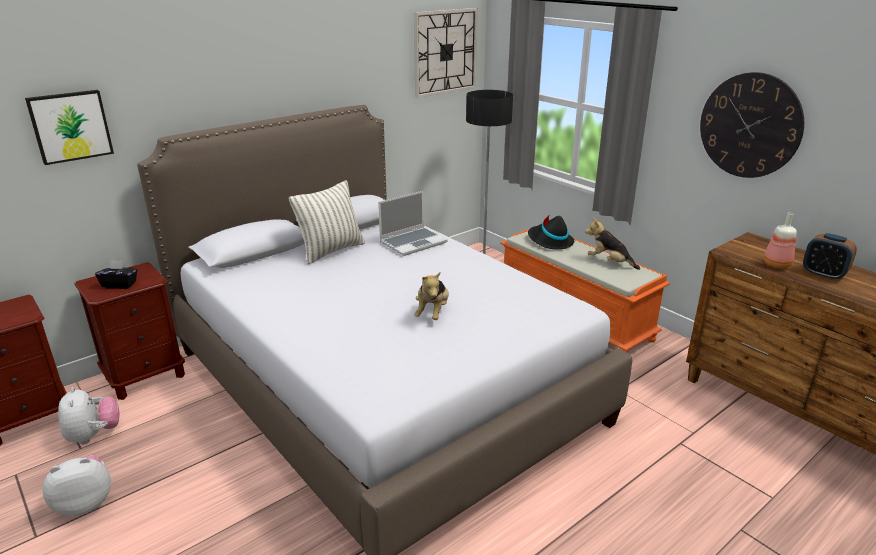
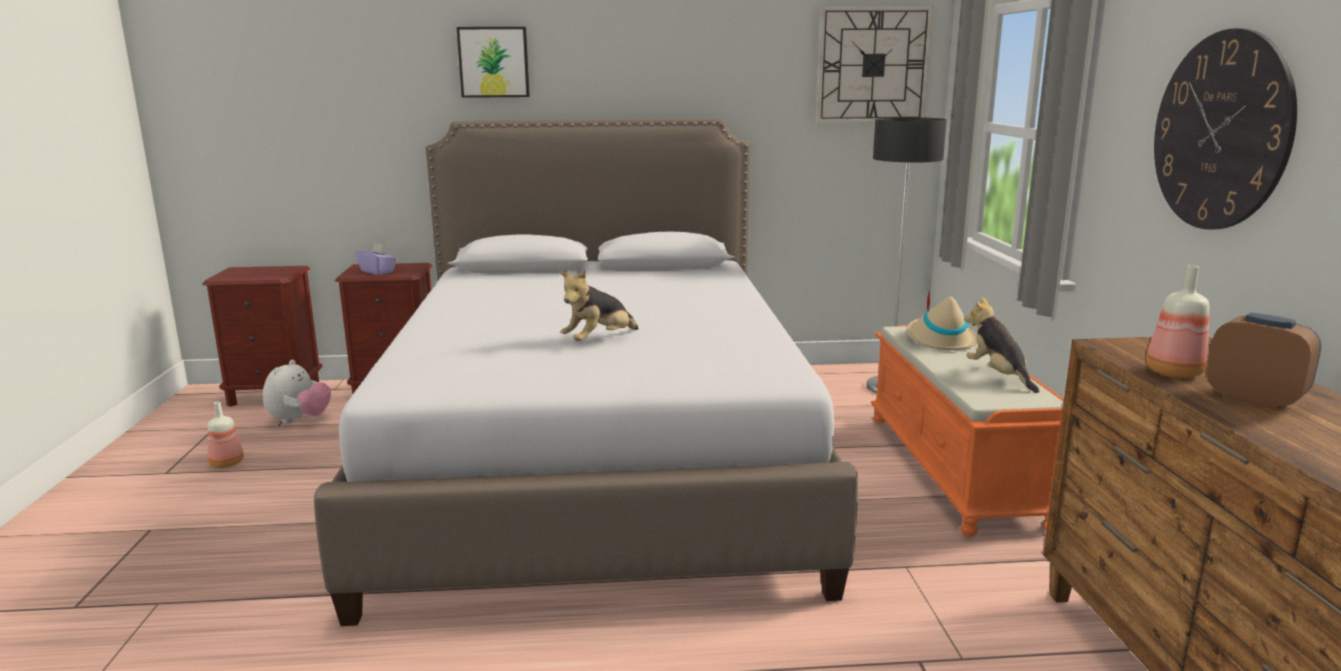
camera: 35 degrees right, 10 degrees down
picture [25,90,114,165] -> picture moved to [457,27,530,98]
plush toy [42,455,111,516] -> bottle [208,402,244,468]
black tissue box [95,260,137,289] -> purple tissue box [356,243,396,275]
pillow [289,180,365,264] -> none
laptop [378,191,448,256] -> none
black hat [528,216,574,250] -> beige hat [907,290,978,350]
alarm clock [803,233,857,281] -> alarm clock turned 150 degrees clockwise [1207,313,1321,410]

